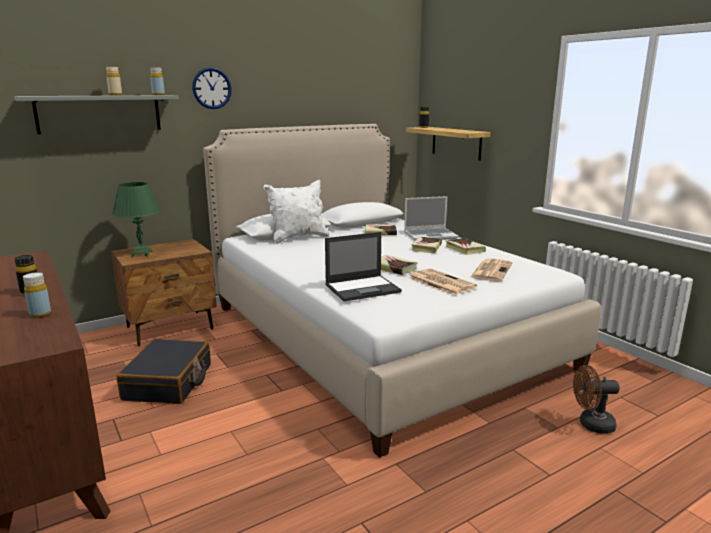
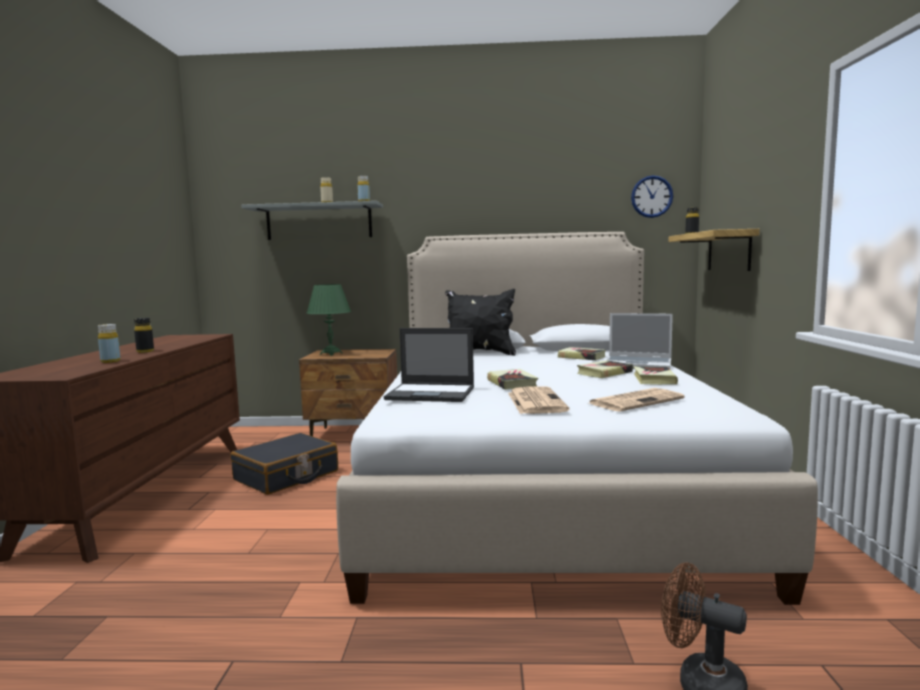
camera: 35 degrees right, 10 degrees down
wall clock [192,67,232,109] -> wall clock moved to [631,175,673,218]
white pillow [264,180,330,244] -> black pillow [445,289,516,356]

